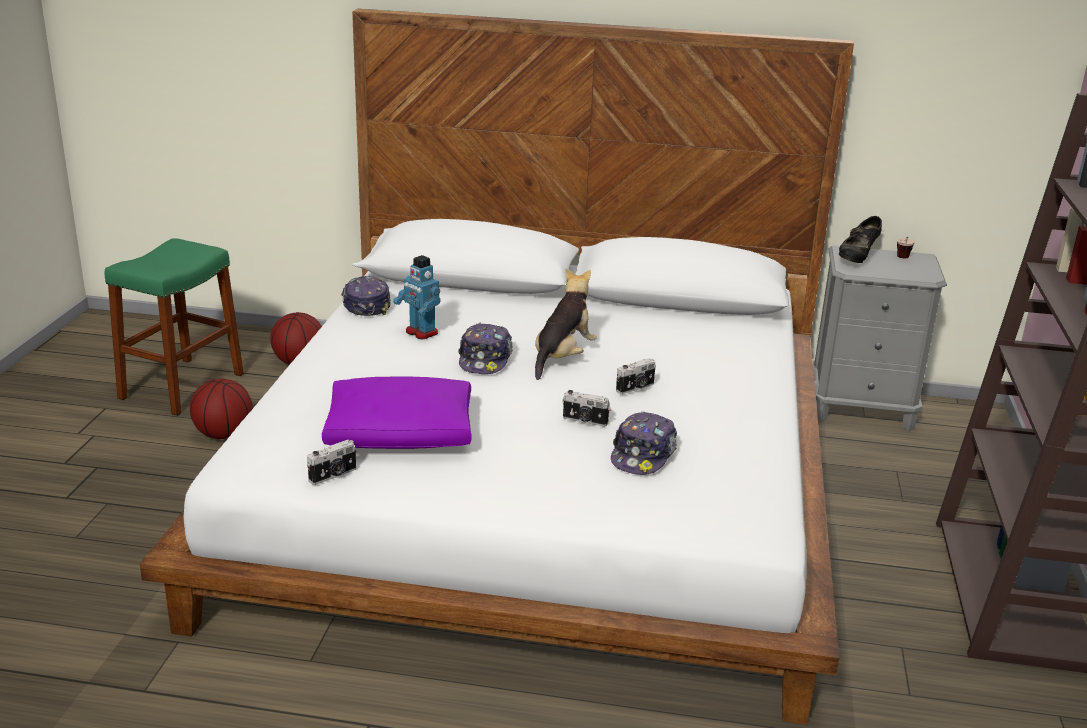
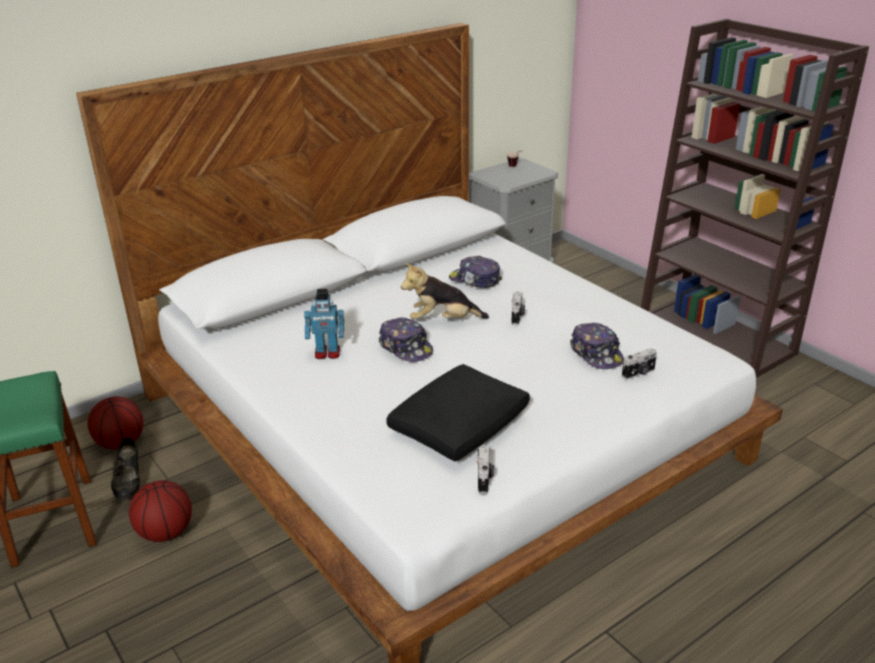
camera: 45 degrees left, 5 degrees up
purple pillow [322,376,471,449] -> black pillow [386,364,530,462]
cap [341,276,391,316] -> cap moved to [449,256,502,288]
plush toy [535,268,596,380] -> plush toy turned 75 degrees counterclockwise [401,263,489,319]
camera [562,390,611,427] -> camera moved to [622,348,657,379]
black shoe [839,216,882,263] -> black shoe moved to [111,438,140,500]

